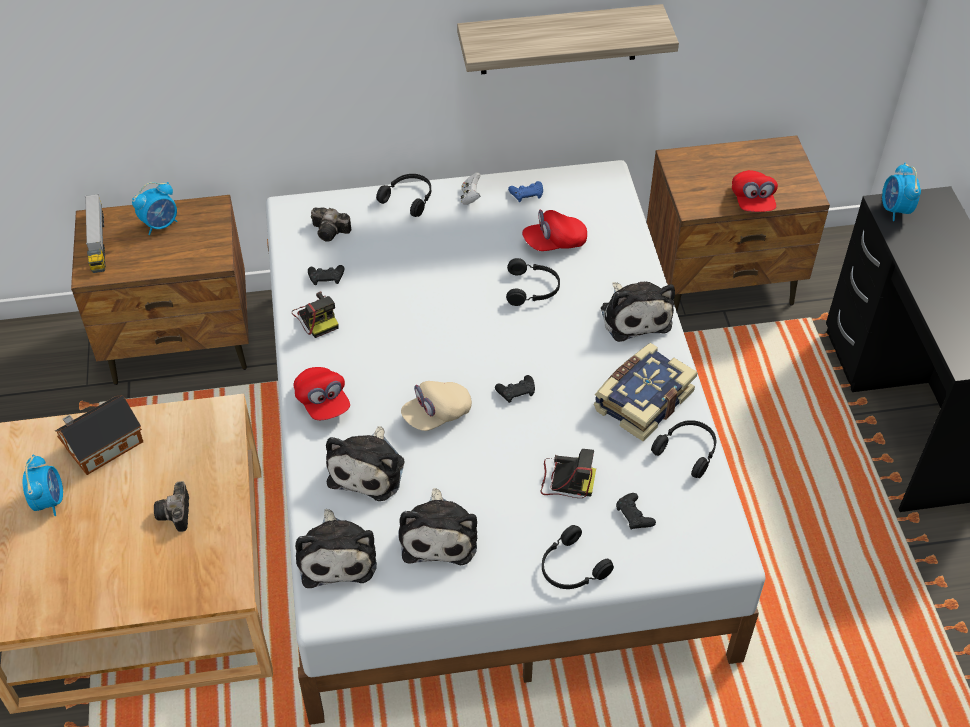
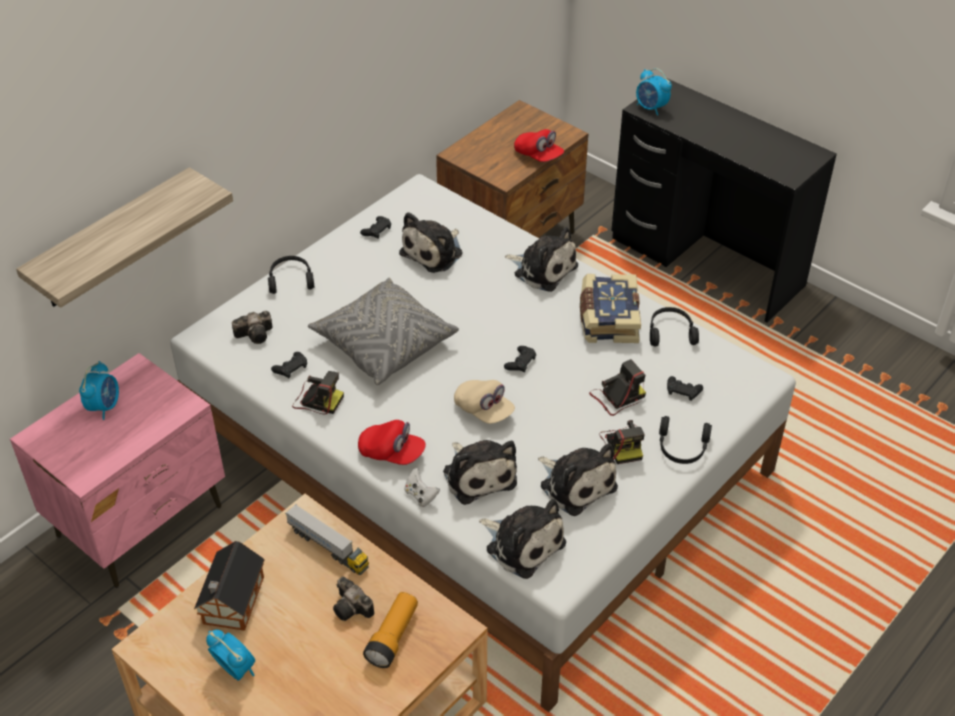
camera: 40 degrees left, 5 degrees down
brown nightstand [71,195,249,385] -> pink nightstand [10,353,225,588]
toy truck [85,194,106,273] -> toy truck moved to [285,504,369,575]
beige cap [401,381,472,431] -> beige cap turned 60 degrees counterclockwise [454,380,515,424]
shelf [457,4,679,74] -> shelf moved to [16,167,233,308]
white game controller [461,173,481,205] -> white game controller moved to [404,468,440,507]
black headphones [506,258,560,306] -> none
blue game controller [508,181,543,202] -> black game controller [360,216,391,239]
red cap [522,210,587,251] -> plush toy [399,212,462,273]
none -> grey pillow [308,278,459,385]
none -> flashlight [363,592,418,668]
none -> camera [599,420,645,464]

